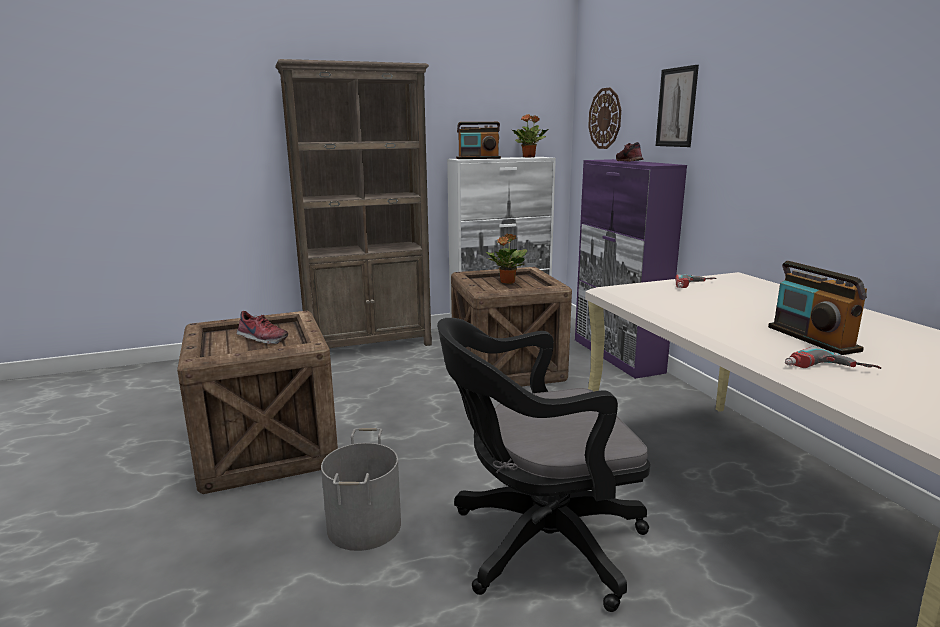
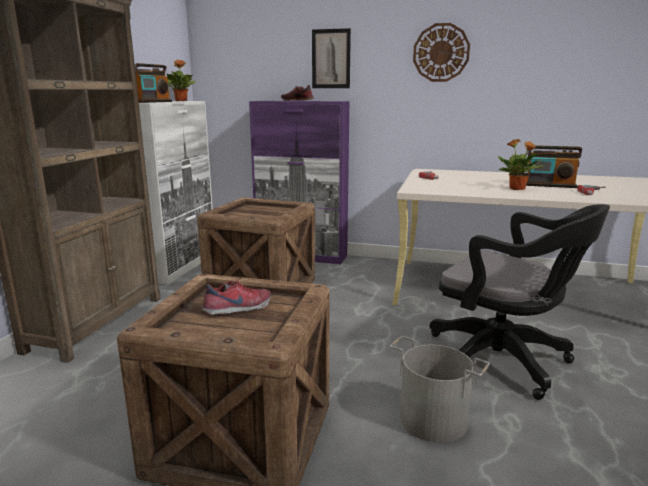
camera: 55 degrees left, 0 degrees up
black office chair [437,318,650,612] -> black office chair turned 75 degrees counterclockwise [429,204,610,400]
potted plant [486,233,527,284] -> potted plant moved to [497,139,543,190]
wall clock [588,87,621,149] -> wall clock moved to [413,23,470,82]

